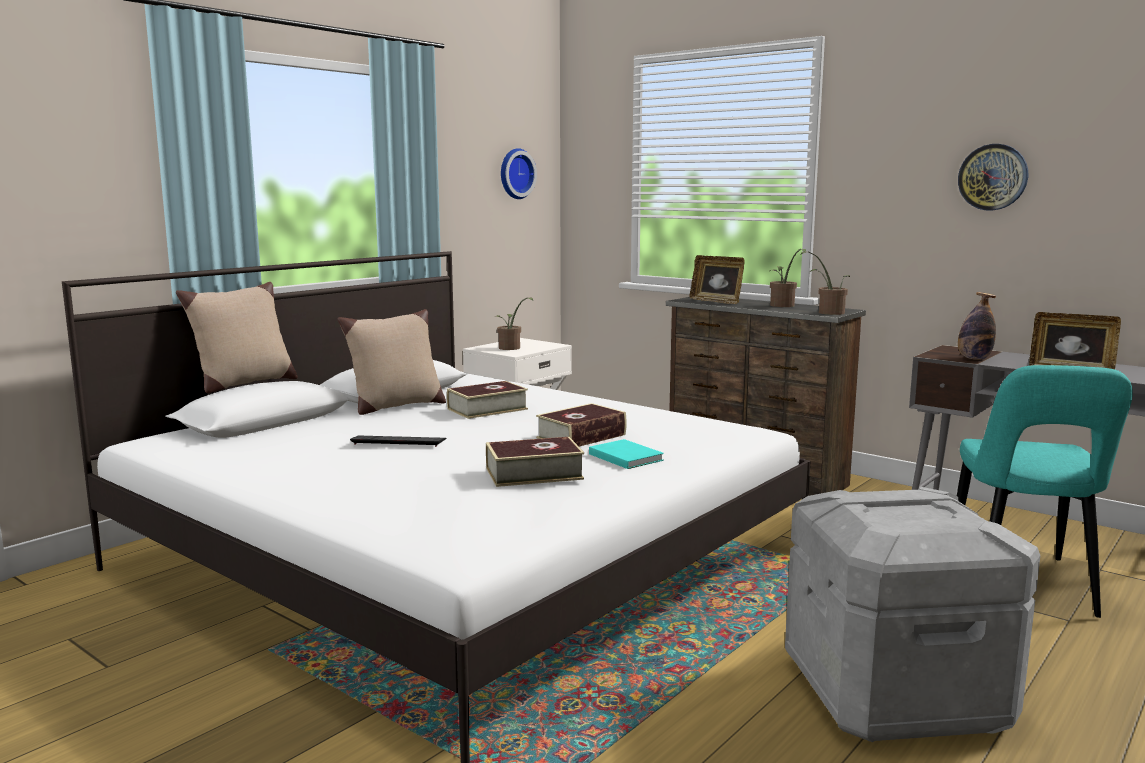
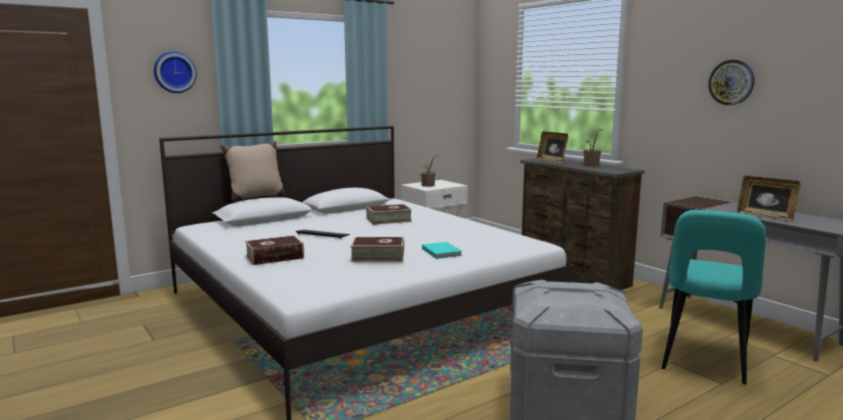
camera: 15 degrees right, 0 degrees up
beige pillow [337,309,446,415] -> none
wall clock [501,148,537,199] -> wall clock moved to [154,51,197,93]
book [536,403,627,447] -> book moved to [245,235,304,265]
potted plant [800,251,850,315] -> none
bottle [958,292,996,360] -> none

